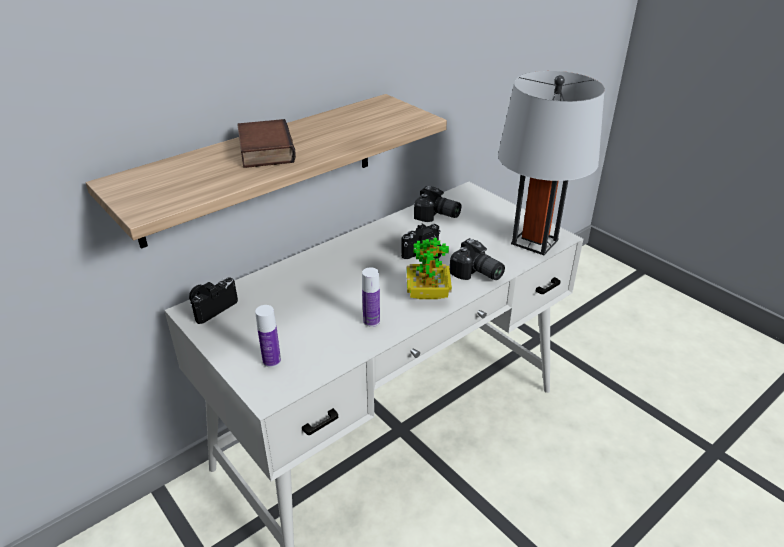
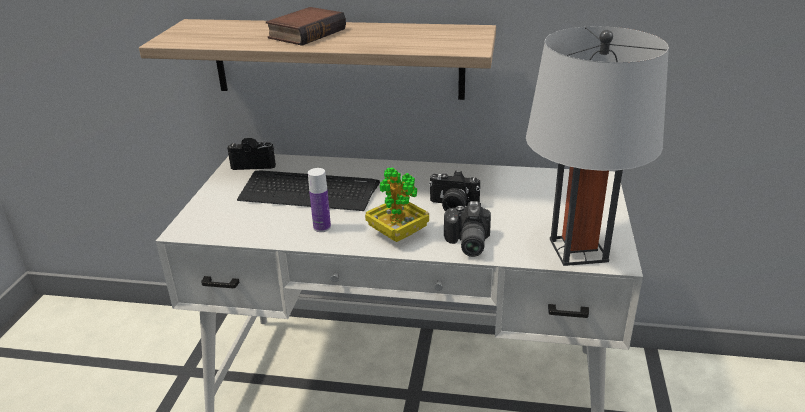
camera: 50 degrees right, 5 degrees down
bottle [255,305,281,368] -> none
camera [414,186,461,222] -> none
none -> keyboard [237,171,380,211]

